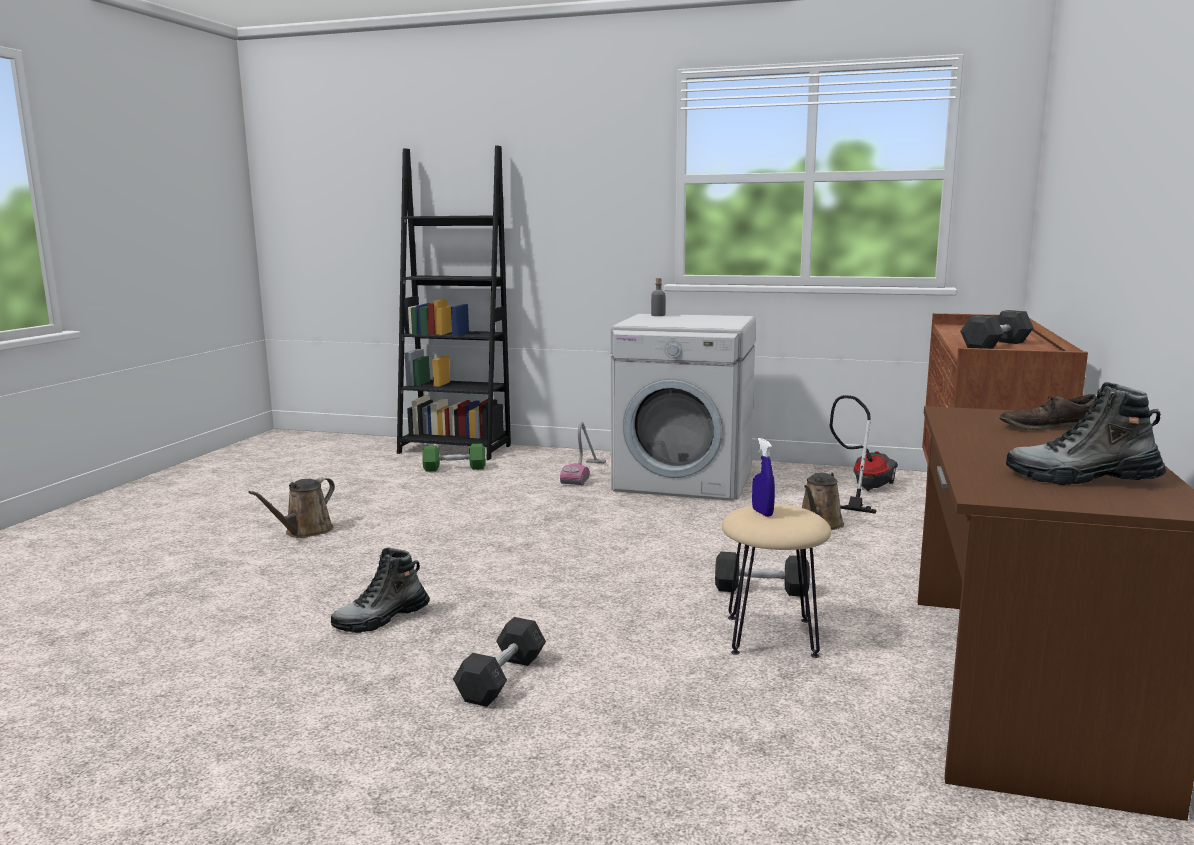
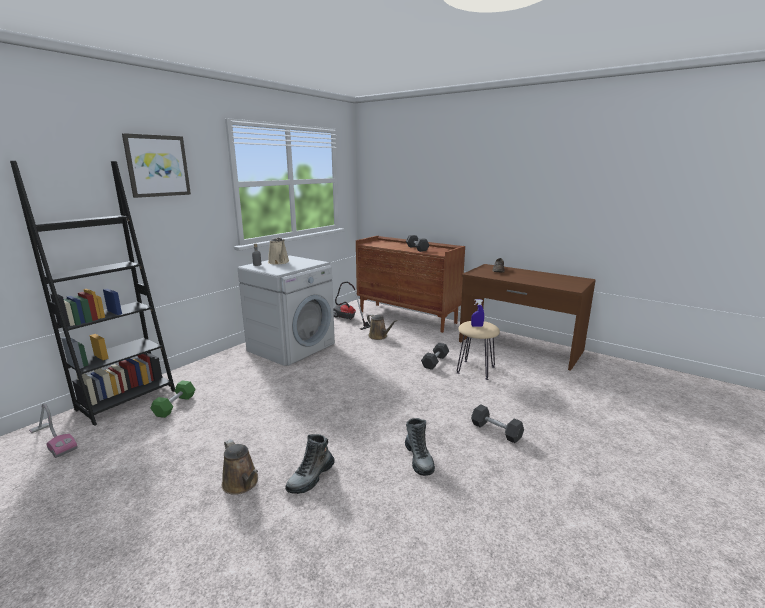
camera: 70 degrees left, 5 degrees up
vacuum cleaner [560,422,606,486] -> vacuum cleaner moved to [29,403,78,458]
boot [1006,382,1167,485] -> boot moved to [285,434,334,494]
none -> picture [122,133,191,198]
none -> beige watering can [268,237,289,264]

